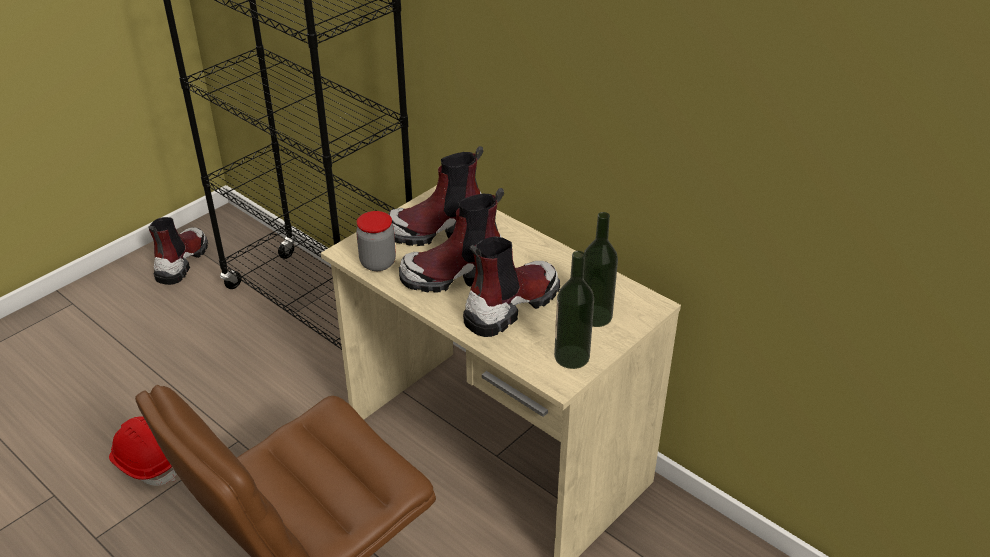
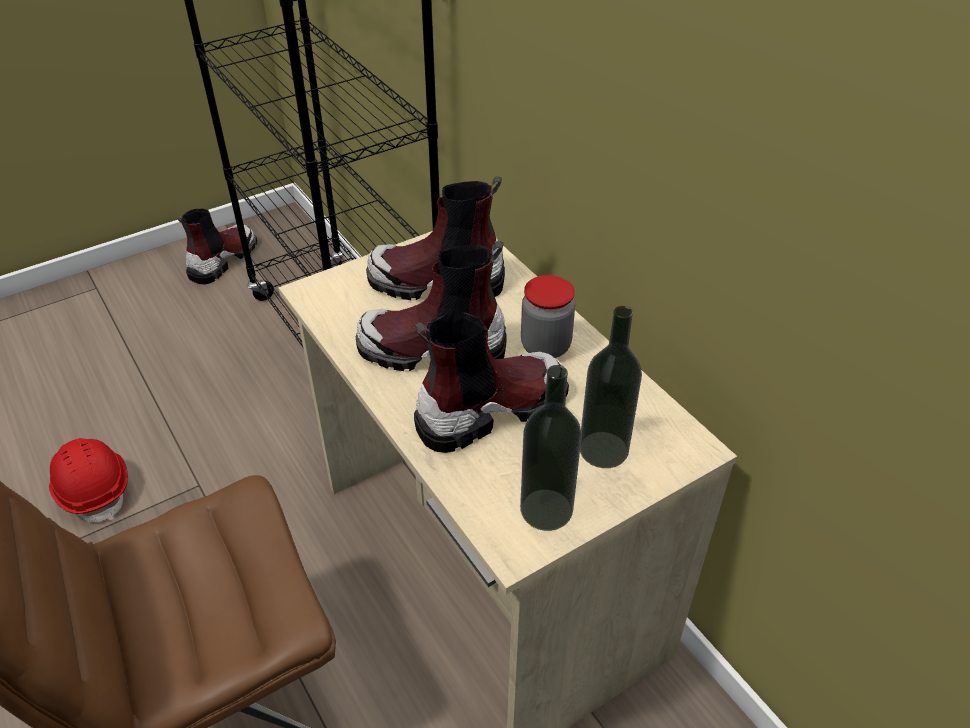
camera: 15 degrees right, 5 degrees up
jar [356,211,396,271] -> jar moved to [521,275,575,358]

